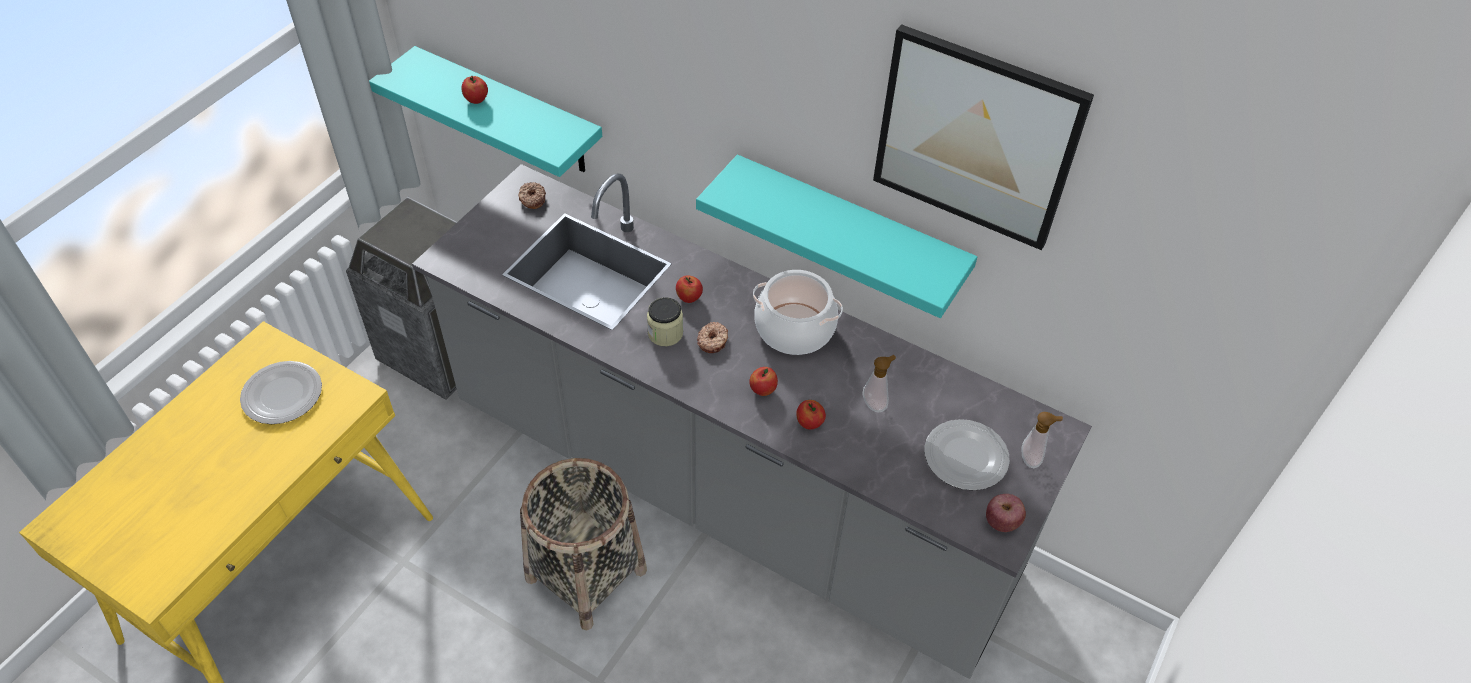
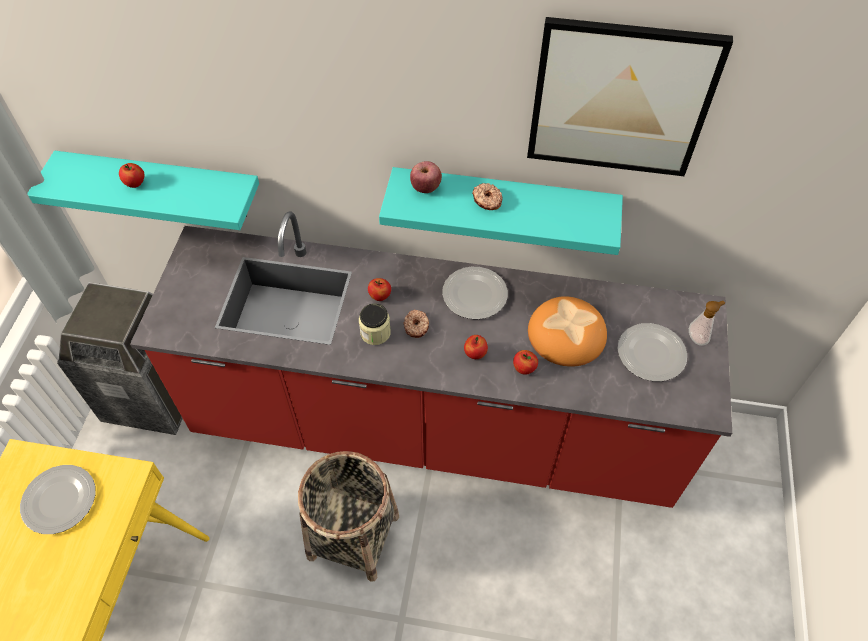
camera: 20 degrees left, 5 degrees up
grey counter [412,164,1092,679] -> red counter [130,211,732,508]
donut [518,182,546,209] -> donut moved to [472,183,503,210]
cooking pot [753,270,843,355] -> plate [442,267,508,319]
soap dispenser [862,355,896,412] -> bread [528,296,607,367]
apple [986,494,1026,532] -> apple moved to [410,161,442,193]

